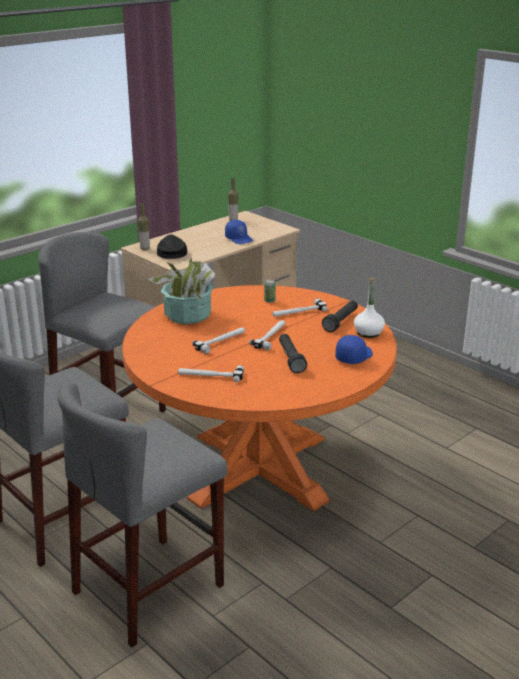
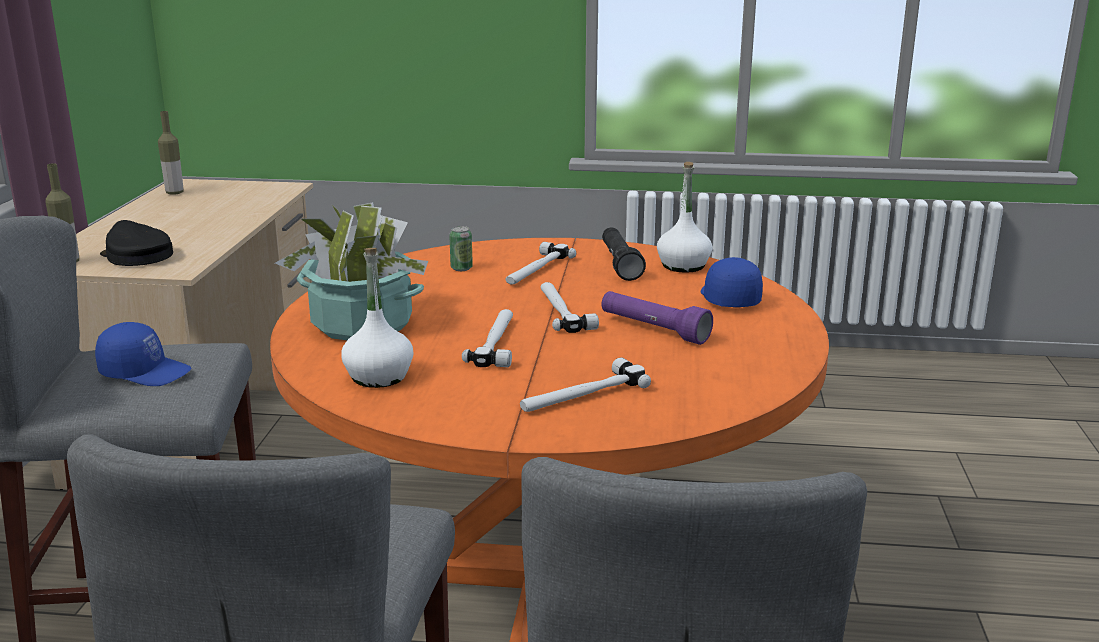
camera: 40 degrees left, 5 degrees down
blue cap [225,220,253,244] -> blue cap moved to [95,322,191,386]
black flashlight [279,334,307,373] -> purple flashlight [602,291,713,345]
none -> white bottle [341,248,413,388]

